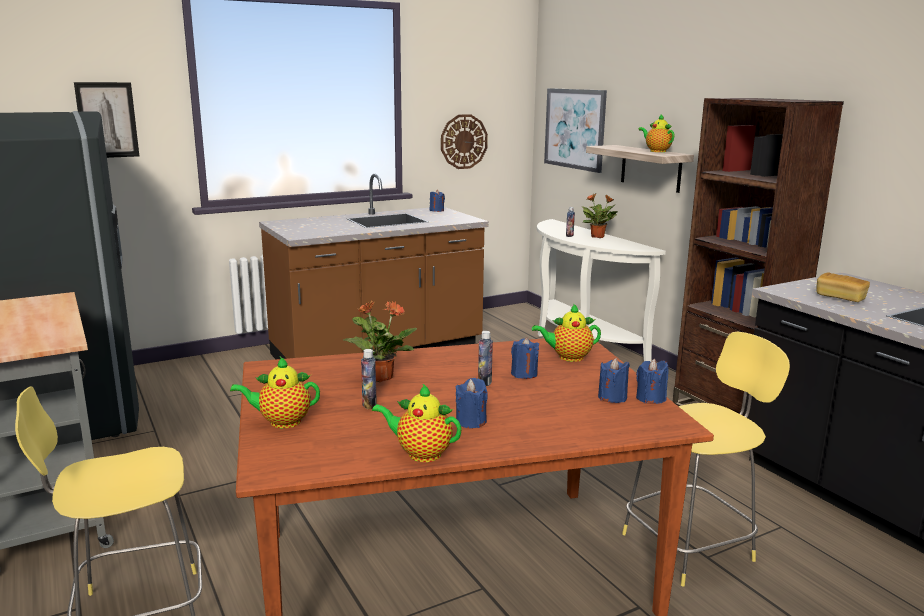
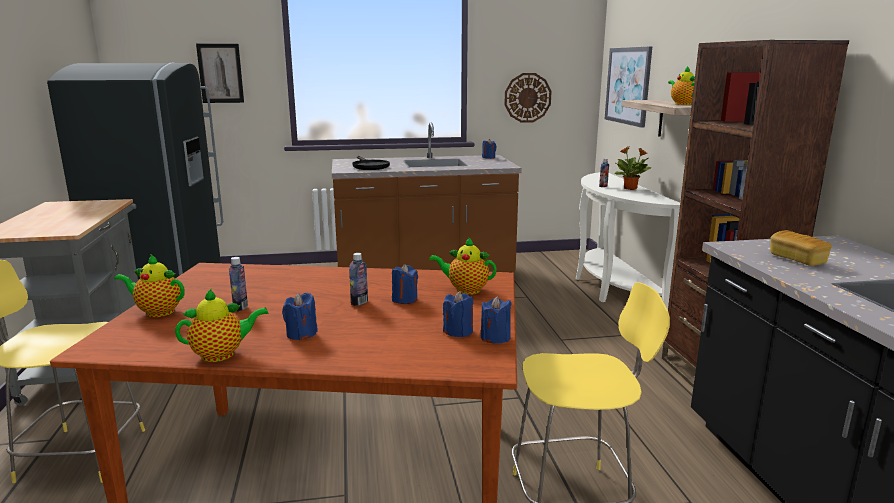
camera: 20 degrees right, 0 degrees up
potted plant [343,300,417,382] -> none
teapot [372,384,462,462] -> teapot turned 120 degrees clockwise [175,288,268,362]
none -> black frying pan [352,156,390,170]

